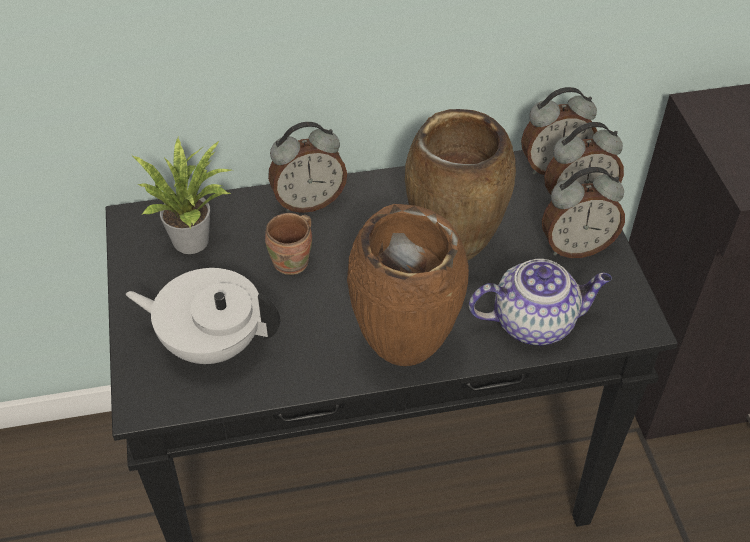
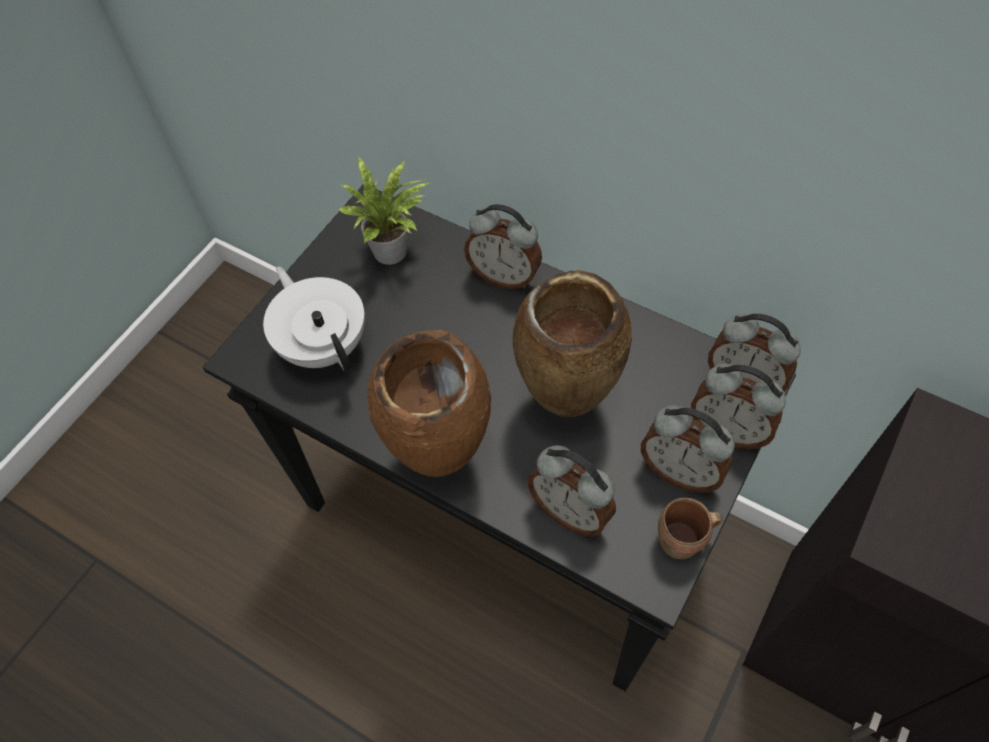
camera: 45 degrees right, 10 degrees up
brown mug [265,213,312,275] -> brown mug moved to [658,498,723,559]
teapot [469,259,612,346] -> alarm clock [527,445,616,537]

